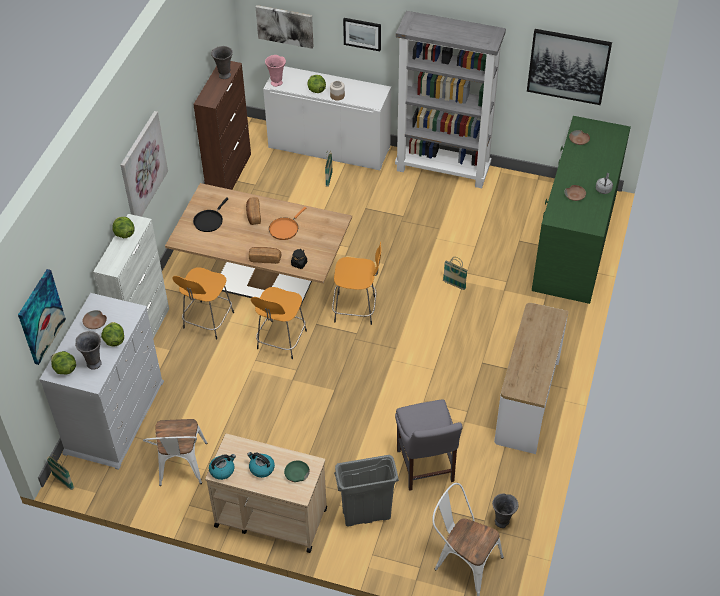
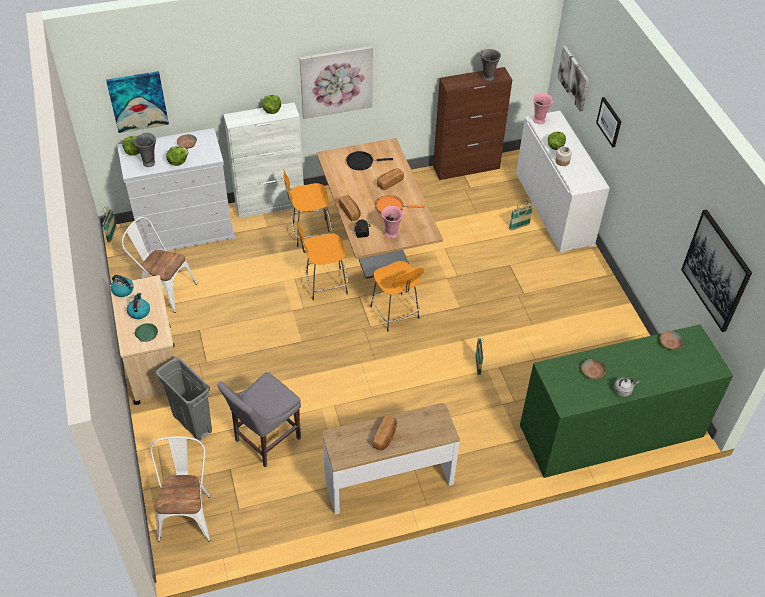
camera: 55 degrees right, 0 degrees up
white chair [143,419,207,486] -> white chair turned 60 degrees clockwise [122,217,198,313]
grey bookcase [395,11,506,188] -> none
grey vase [492,493,519,528] -> none
none -> bread [373,416,397,450]
none -> pink vase [381,206,404,239]

